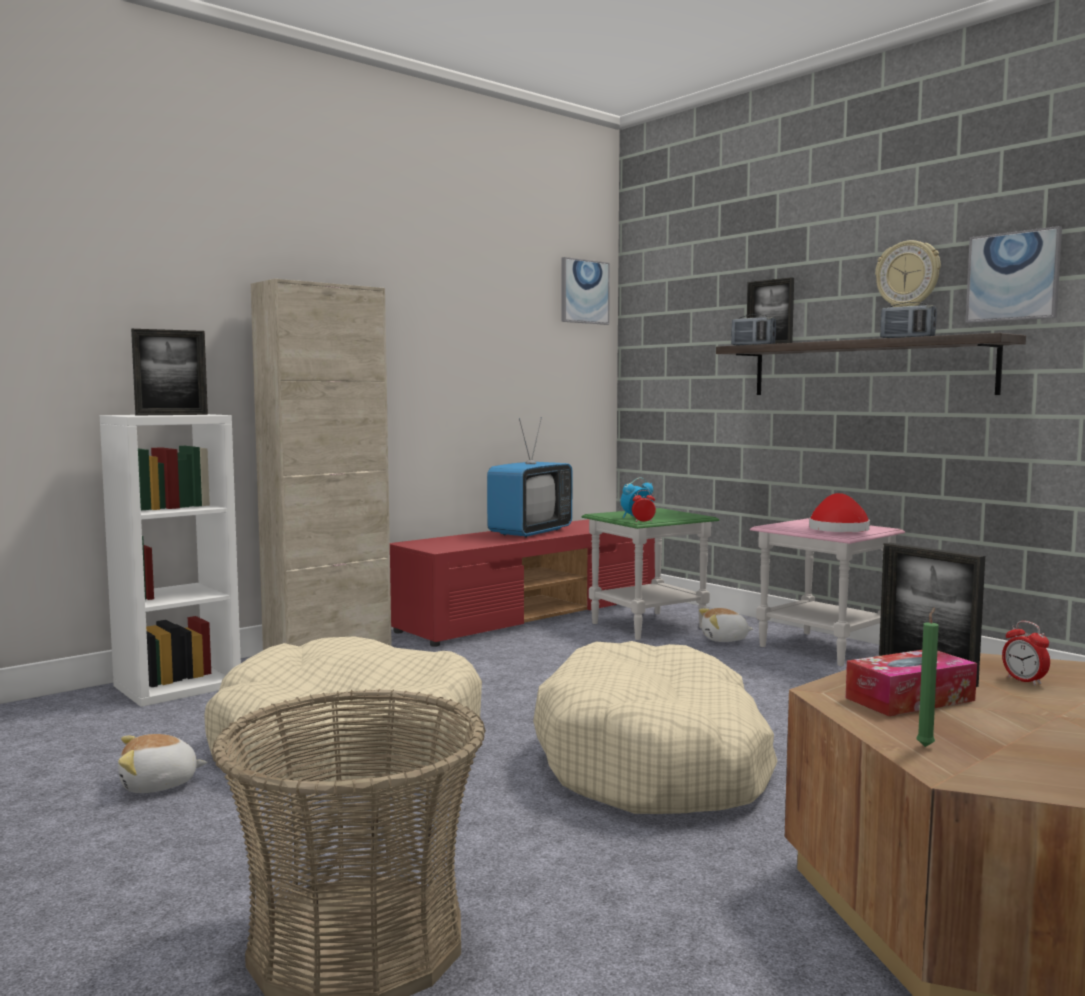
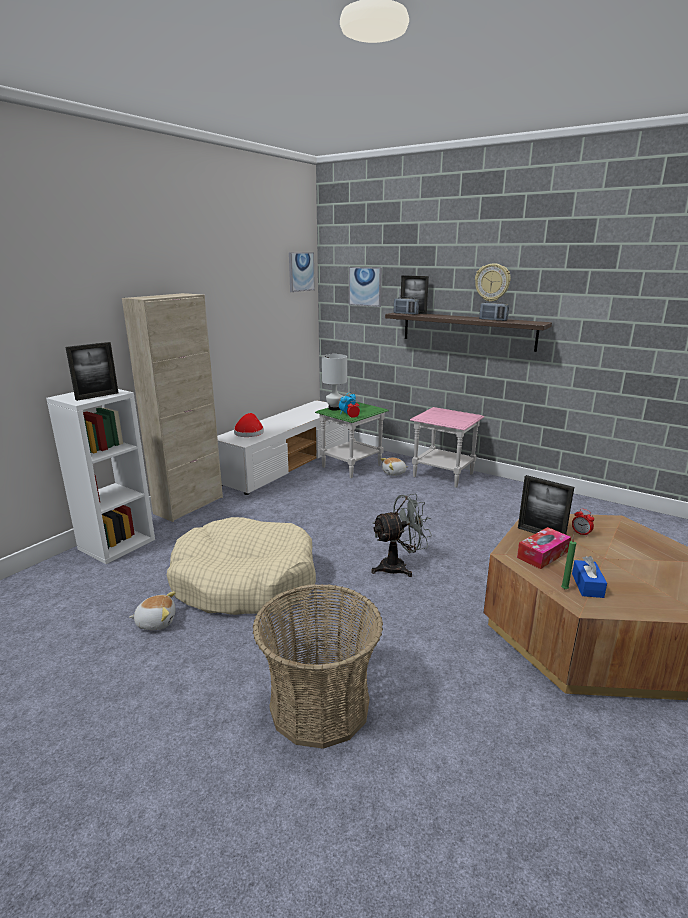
camera: 15 degrees left, 15 degrees up
plush toy [118,734,208,793] -> plush toy turned 150 degrees counterclockwise [129,591,176,630]
red tv stand [390,519,655,647] -> white tv stand [217,400,348,495]
television [487,417,572,538] -> none
beige dog bed [533,641,778,814] -> grey fan [371,494,432,577]
red hat [809,493,870,532] -> red hat moved to [234,413,264,437]
picture [965,226,1062,323] -> picture moved to [349,267,382,307]
none -> white table lamp [322,354,347,411]
none -> blue tissue box [572,556,607,598]

